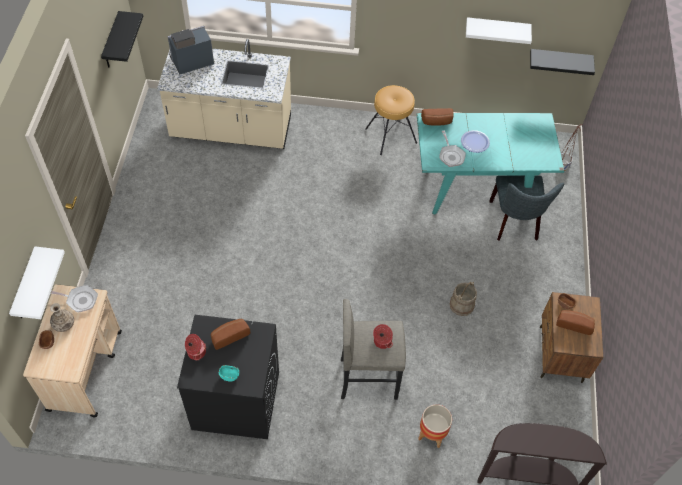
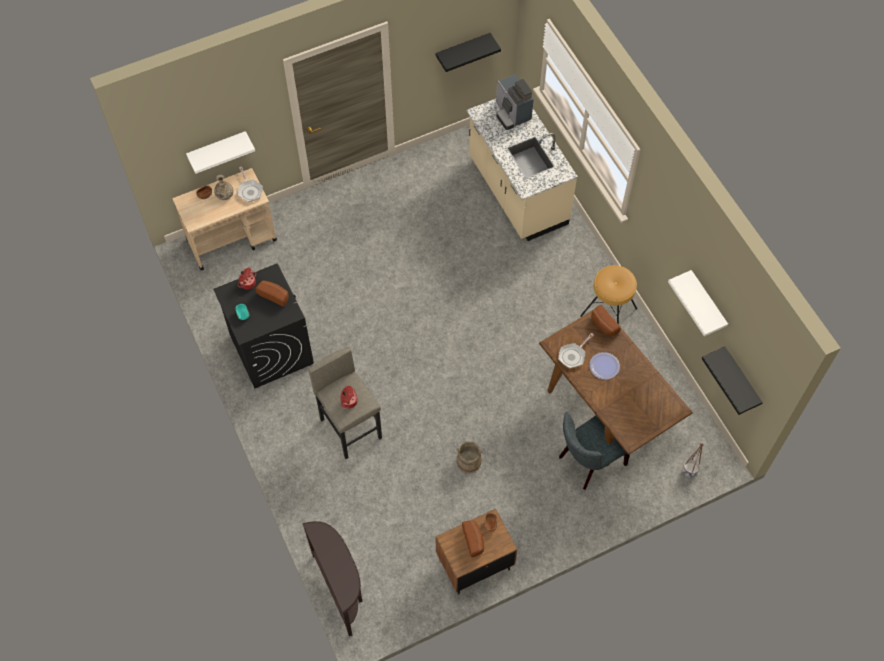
camera: 60 degrees right, 5 degrees up
coffee machine [168,26,214,74] -> coffee machine turned 150 degrees counterclockwise [496,74,534,130]
turquoise dining table [417,113,564,214] -> brown dining table [539,305,693,466]
planter [418,404,452,448] -> none

